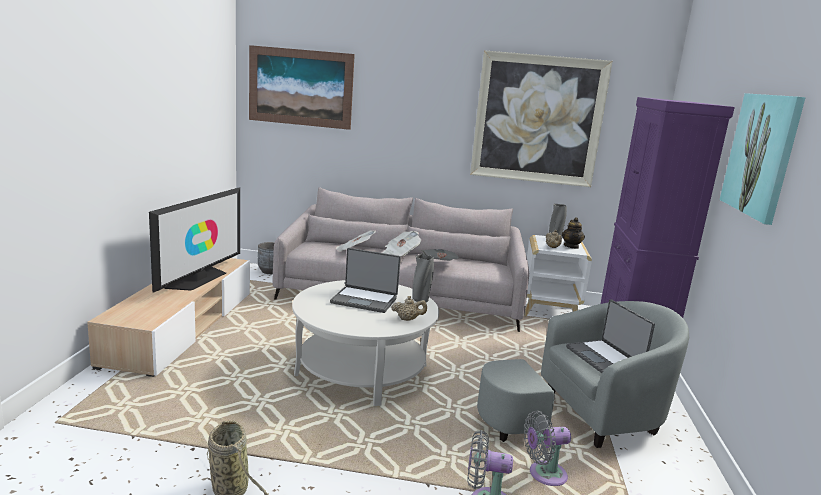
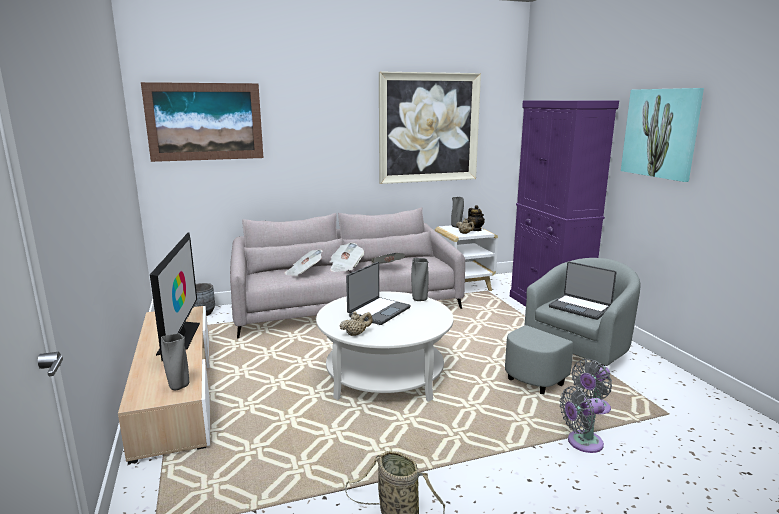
camera: 25 degrees left, 0 degrees up
laptop [330,248,401,313] -> laptop turned 45 degrees counterclockwise [346,262,411,325]
beige teapot [391,296,427,321] -> beige teapot moved to [340,311,373,336]
none -> grey vase [161,333,189,390]

